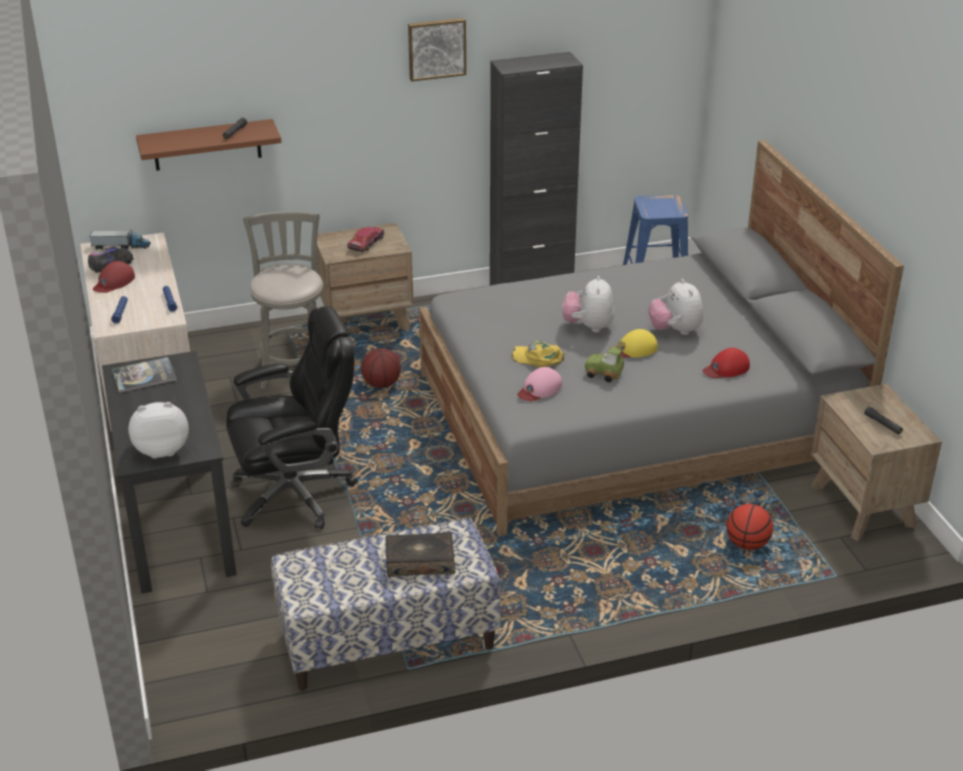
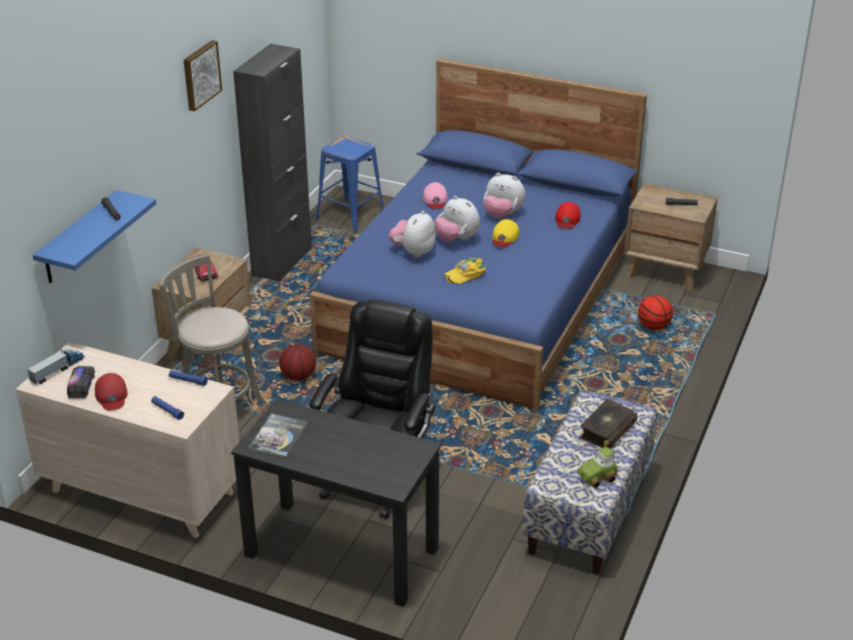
camera: 50 degrees left, 0 degrees up
plush toy [128,402,189,459] -> plush toy moved to [389,210,436,258]
brown shelf [136,119,282,171] -> blue shelf [33,190,156,283]
grey bed [419,140,904,536] -> blue bed [310,59,647,412]
pink cap [517,367,562,401] -> pink cap moved to [423,182,447,209]
toy car [585,341,625,382] -> toy car moved to [578,440,618,488]

